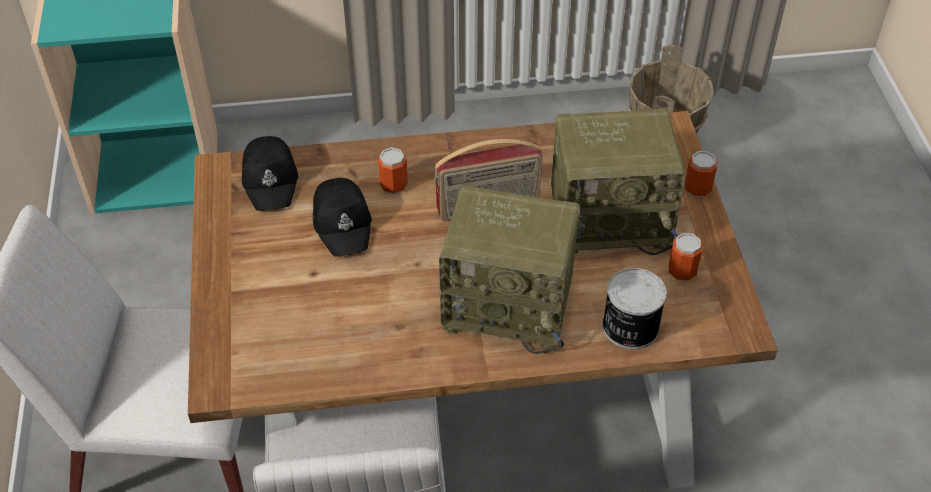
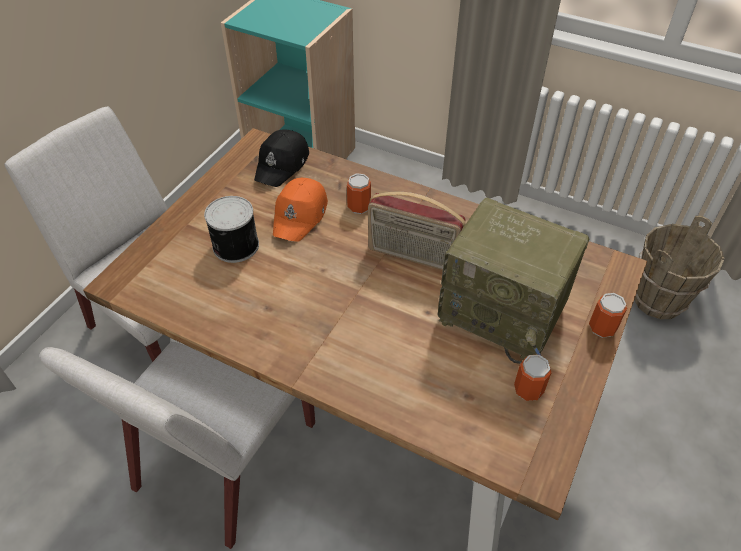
camera: 35 degrees right, 0 degrees up
black cap [313,178,372,256] -> orange cap [273,178,328,242]
radio [439,185,580,354] -> none
can [602,268,667,349] -> can moved to [204,196,259,263]

